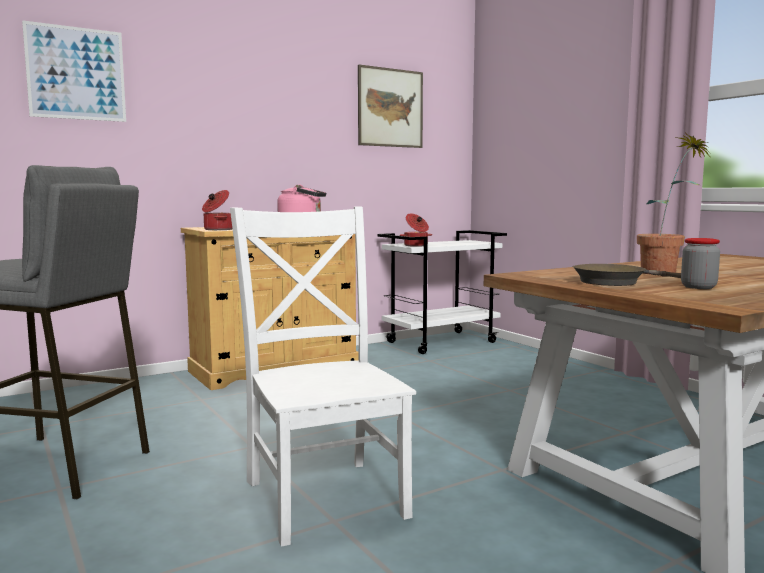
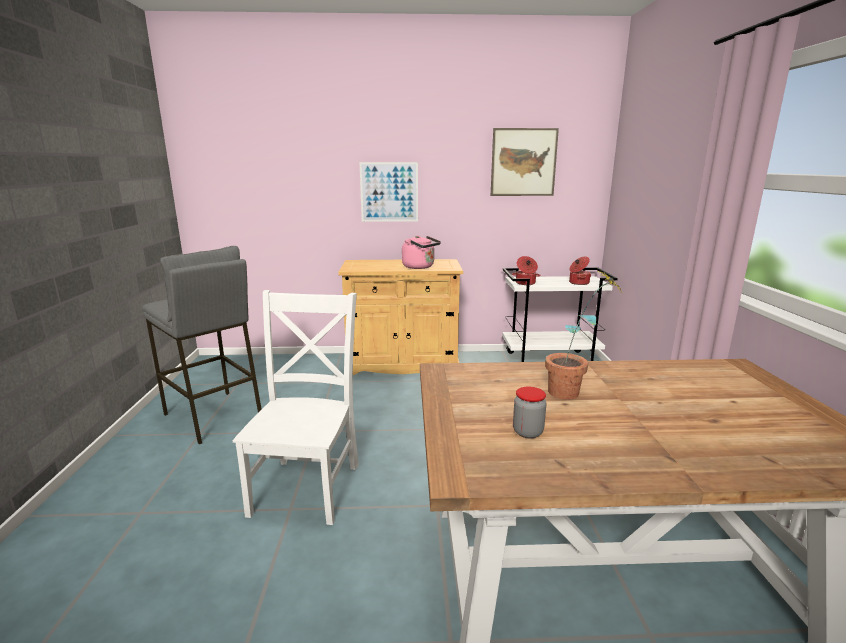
camera: 30 degrees right, 10 degrees up
picture [22,20,126,122] -> picture moved to [359,162,418,222]
cooking pot [202,190,232,230] -> cooking pot moved to [569,256,591,285]
brown frying pan [573,264,681,286] -> none

